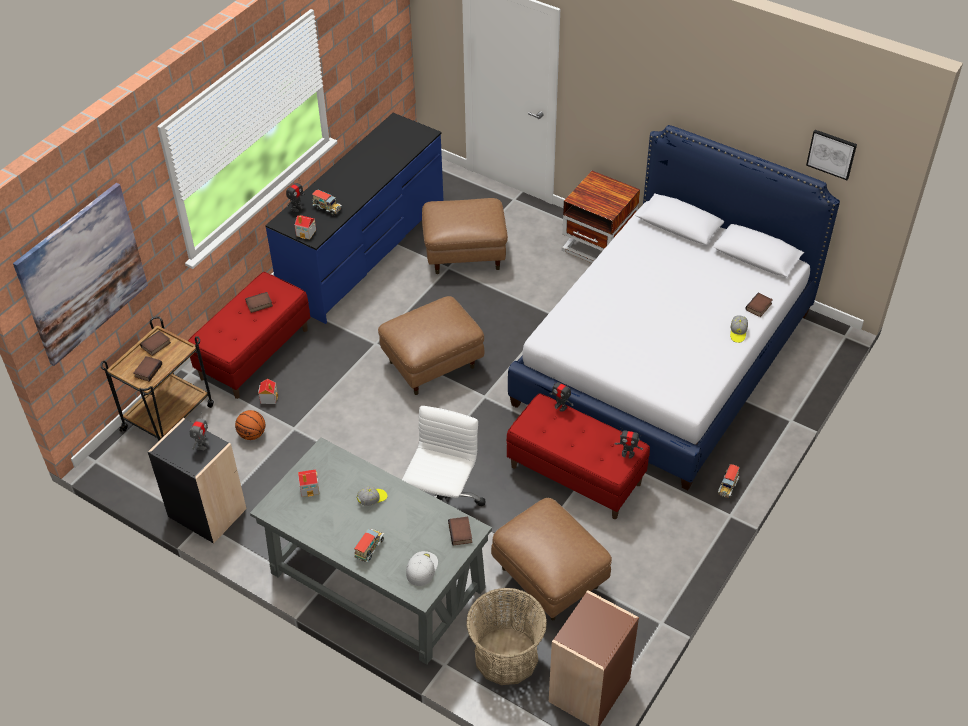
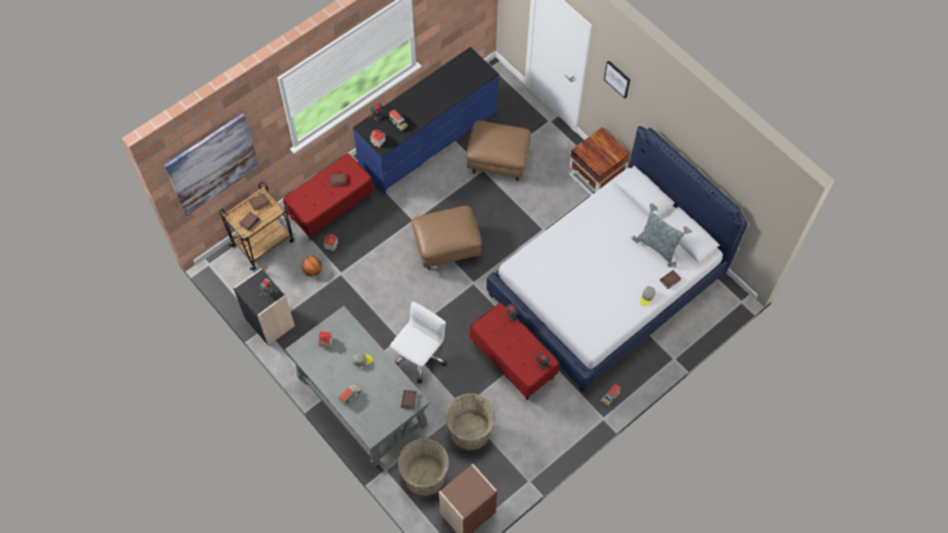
camera: 15 degrees right, 15 degrees up
white cap [406,551,438,586] -> none
brown ottoman [491,498,612,620] -> basket [445,393,496,450]
picture [806,130,857,180] -> picture moved to [604,61,630,98]
none -> pillow [632,203,692,268]

